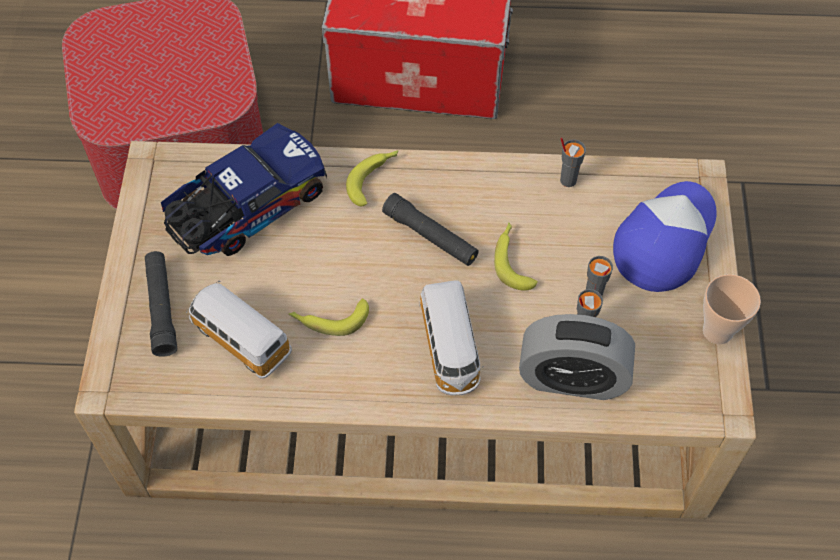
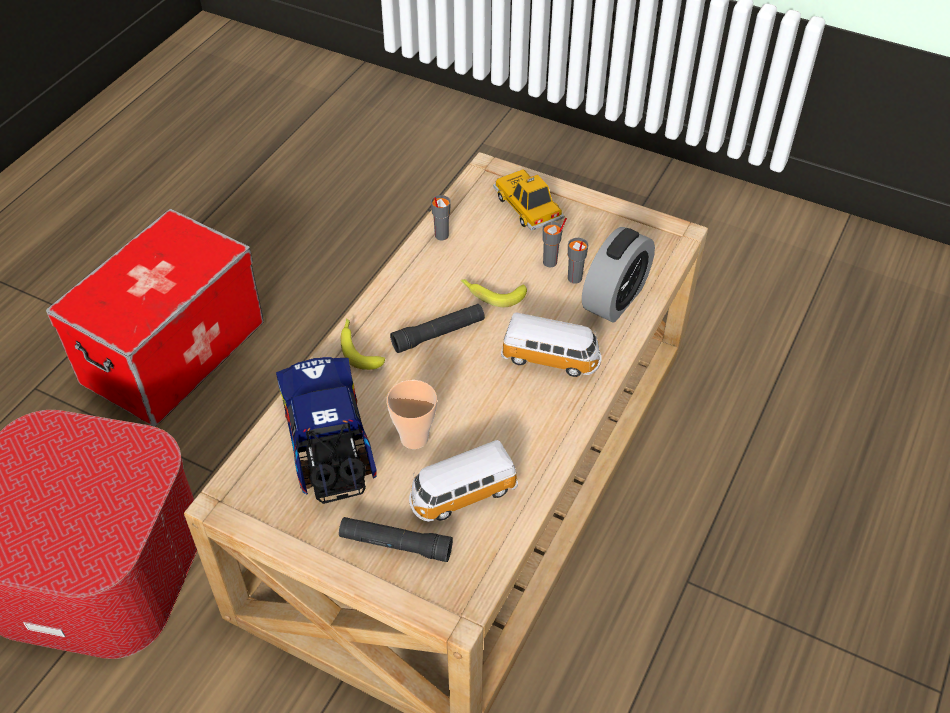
camera: 65 degrees left, 10 degrees down
banana [289,298,369,336] -> none
cap [613,181,717,292] -> toy car [493,169,565,230]
cup [703,274,761,344] -> cup moved to [387,380,437,449]

